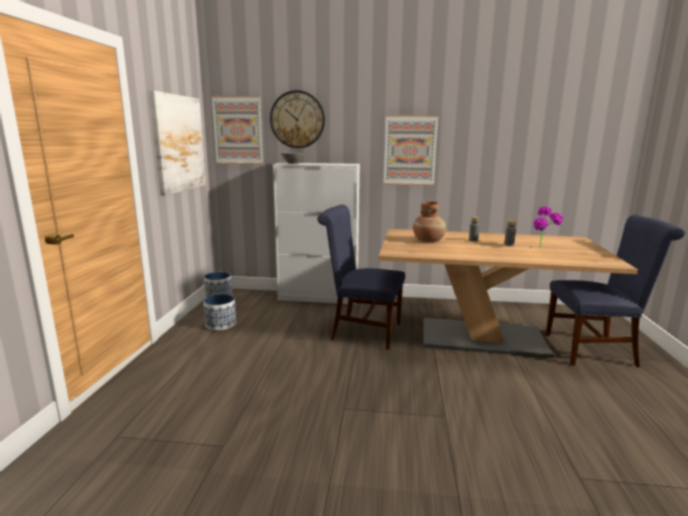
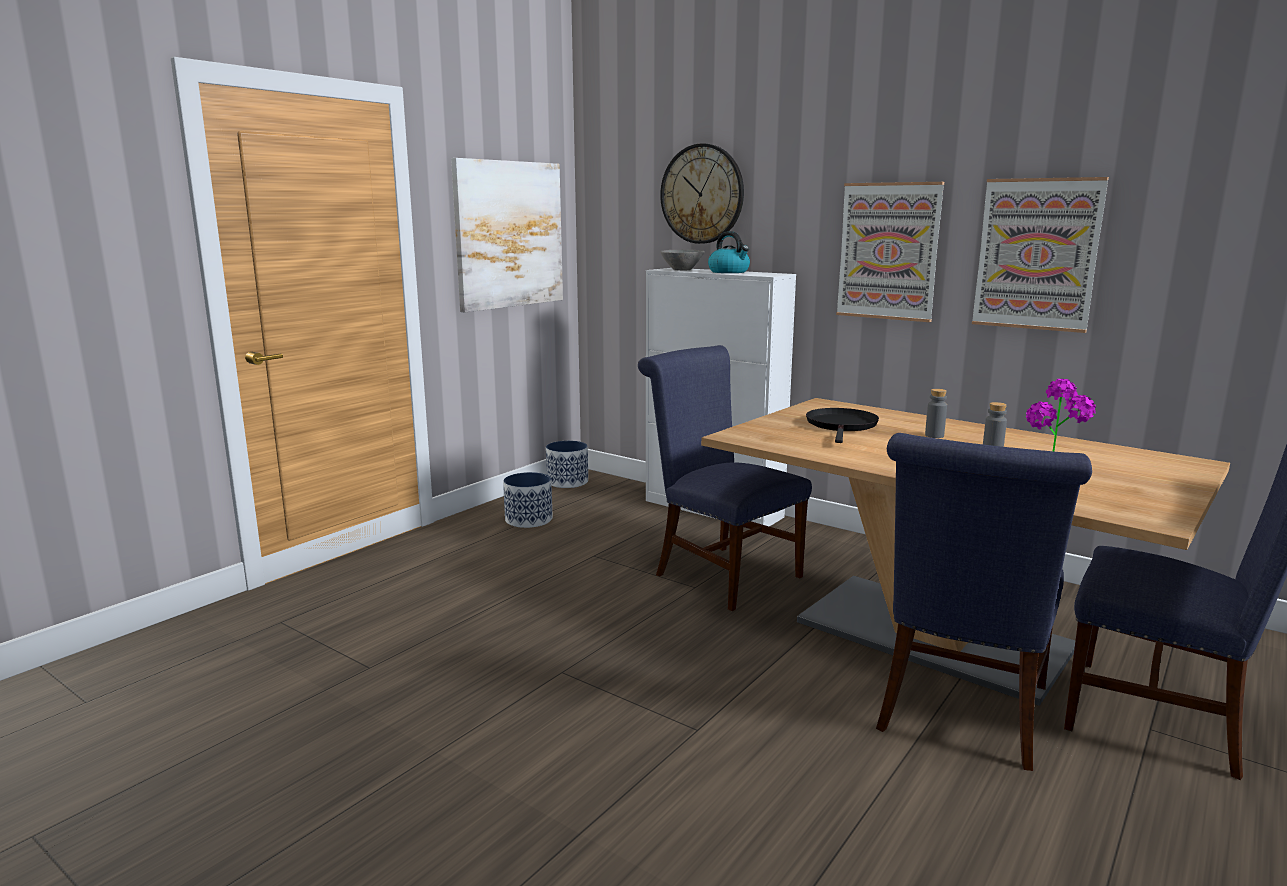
camera: 30 degrees right, 0 degrees up
picture [211,95,263,165] -> picture moved to [972,177,1109,333]
brown vase [413,202,446,242] -> black frying pan [806,408,879,443]
none -> kettle [708,231,750,273]
none -> blue chair [876,433,1092,771]

